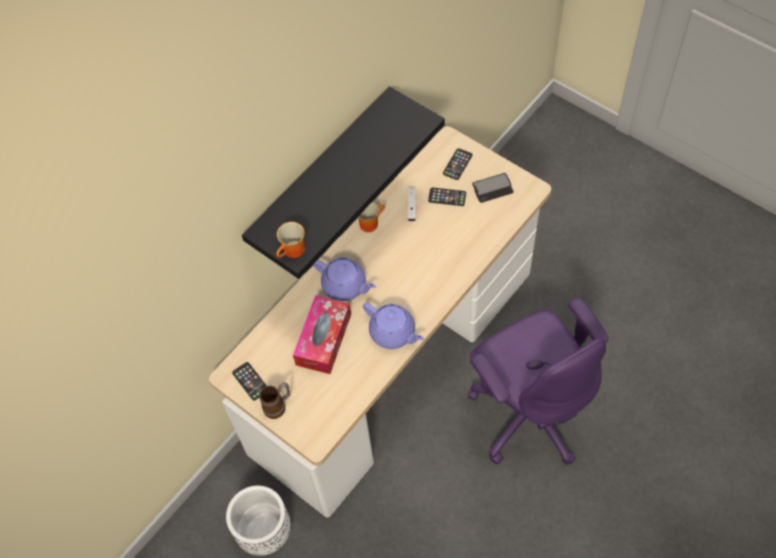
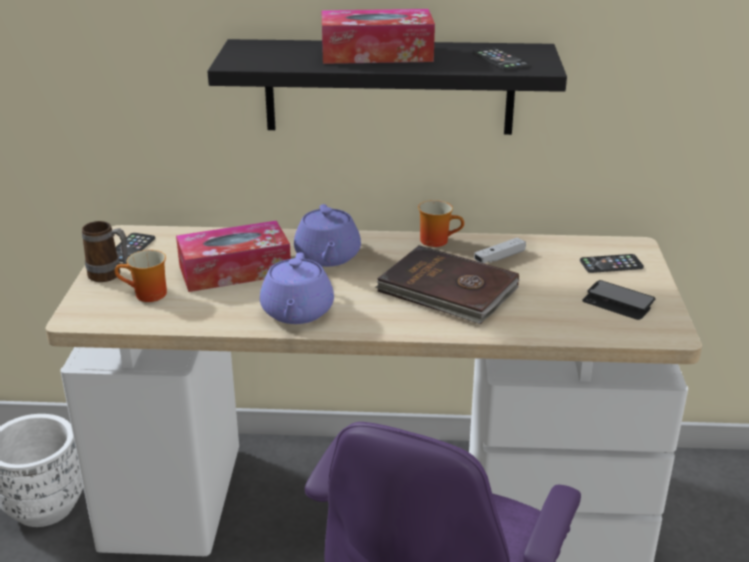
camera: 50 degrees right, 30 degrees down
mug [276,222,305,258] -> mug moved to [115,250,167,302]
phone [428,187,466,206] -> phone moved to [472,48,530,70]
none -> tissue box [321,9,435,64]
none -> brown book [375,245,519,324]

